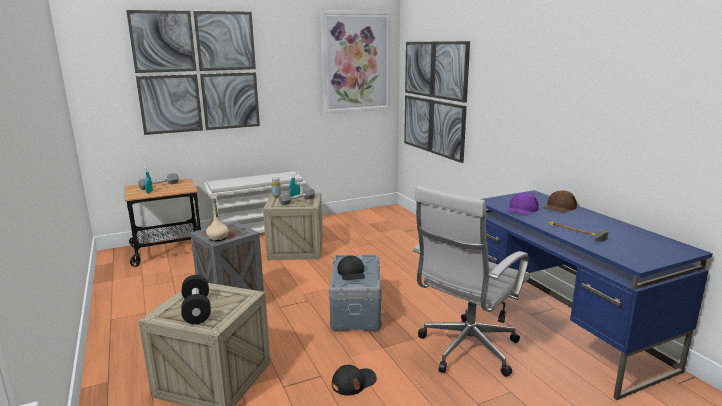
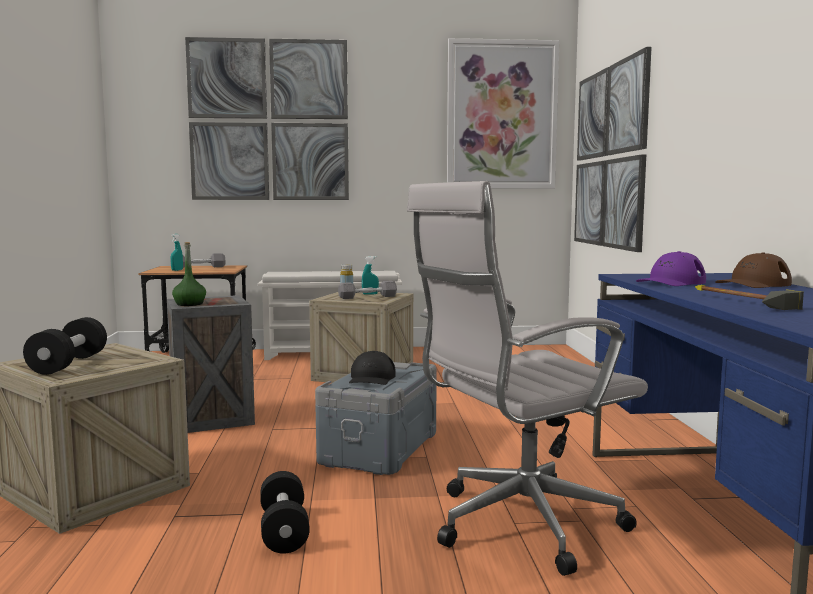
camera: 20 degrees right, 10 degrees down
beige bottle [206,198,229,241] -> green bottle [172,242,206,306]
black cap [332,364,377,395] -> black dumbbell [260,471,310,554]

